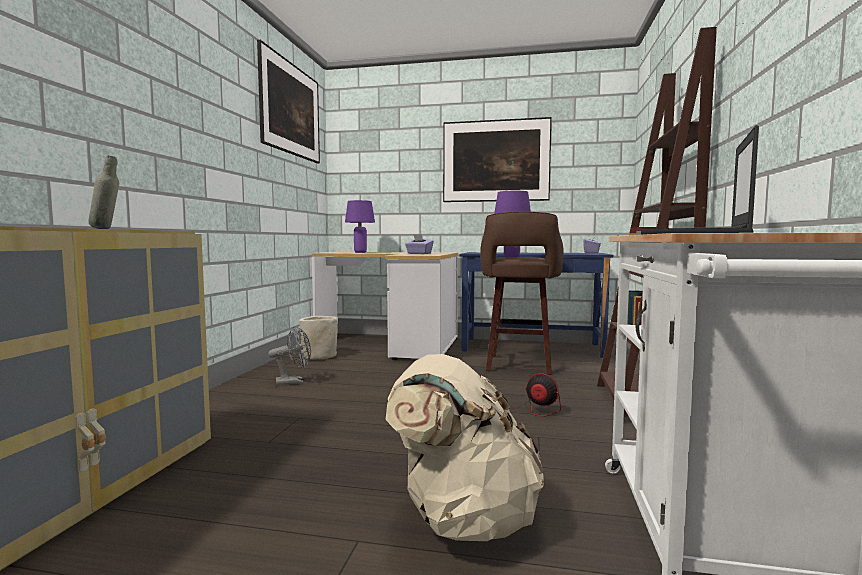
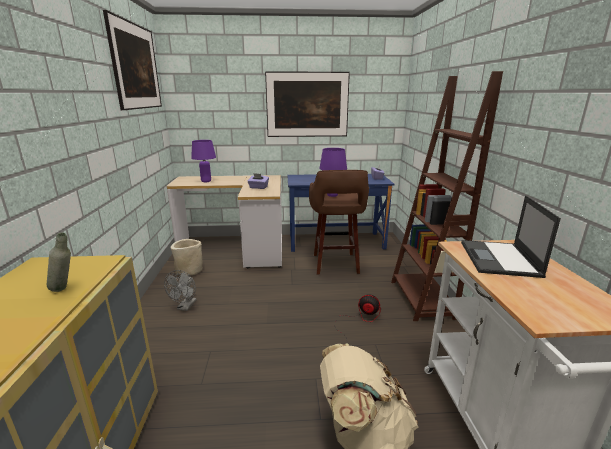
camera: 15 degrees left, 15 degrees up
grey fan [268,326,311,385] -> grey fan turned 135 degrees clockwise [164,270,197,311]

